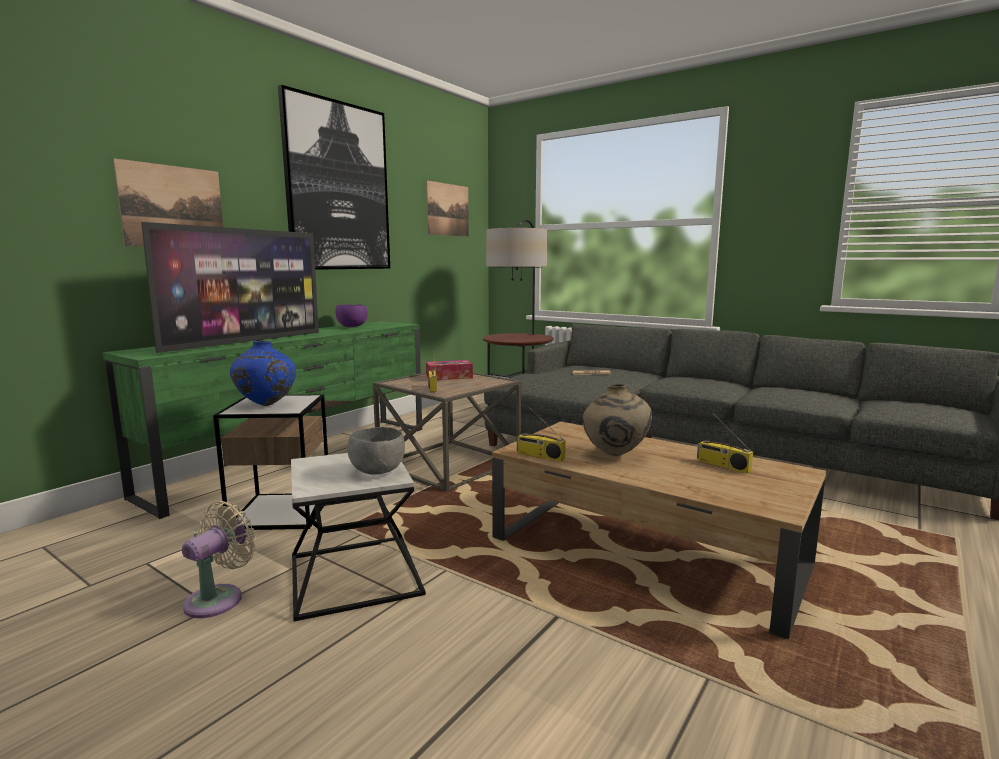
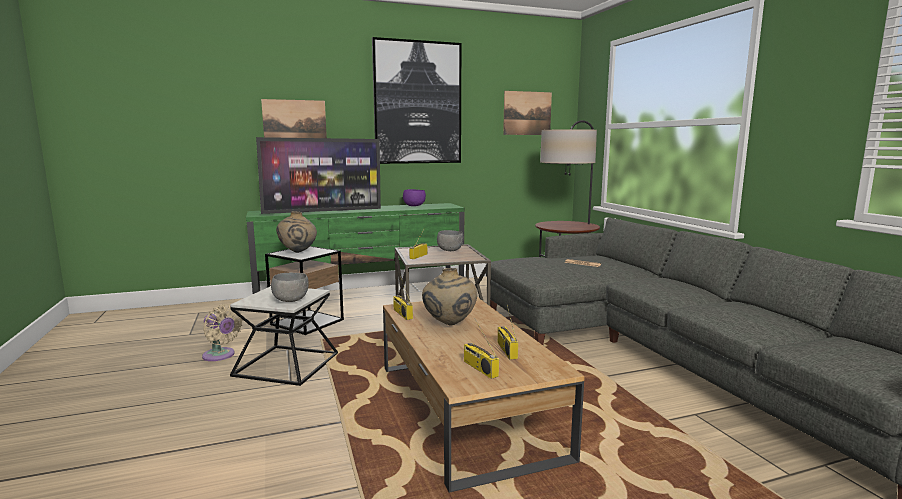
camera: 35 degrees right, 0 degrees up
beige fan [182,501,256,618] -> beige fan turned 60 degrees clockwise [202,304,243,361]
blue vase [230,341,296,406] -> beige vase [276,211,317,253]
tissue box [426,360,473,380] -> grey bowl [437,230,464,251]
none -> radio [464,318,499,379]

